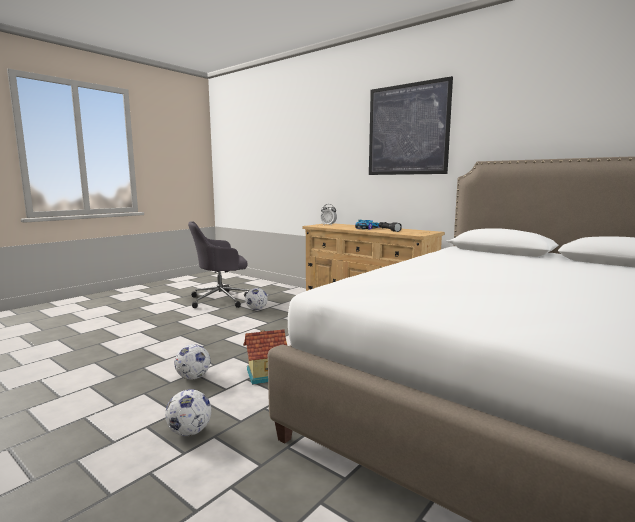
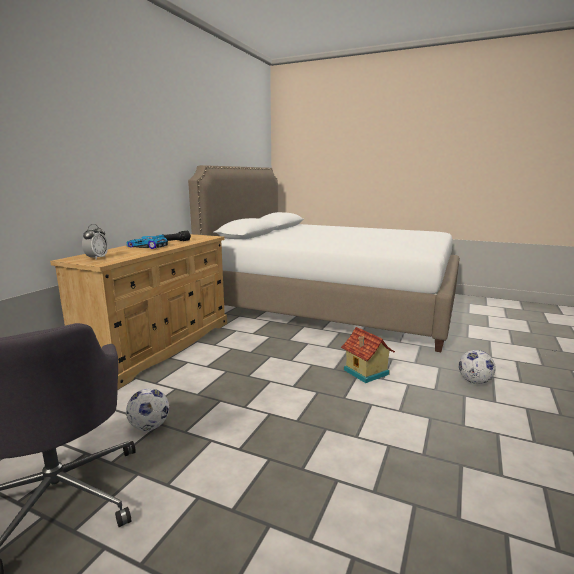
camera: 105 degrees left, 5 degrees up
football [174,344,210,380] -> none
picture [369,76,453,175] -> none

